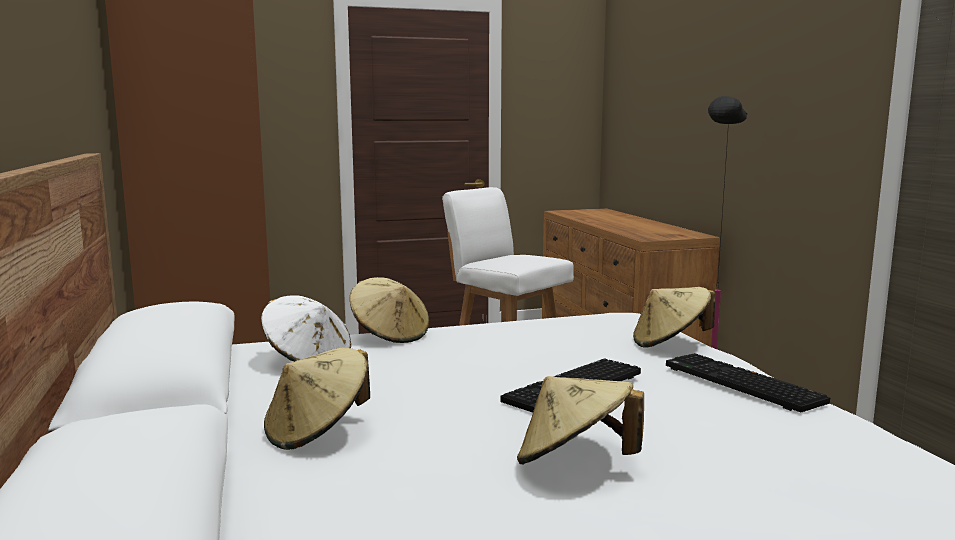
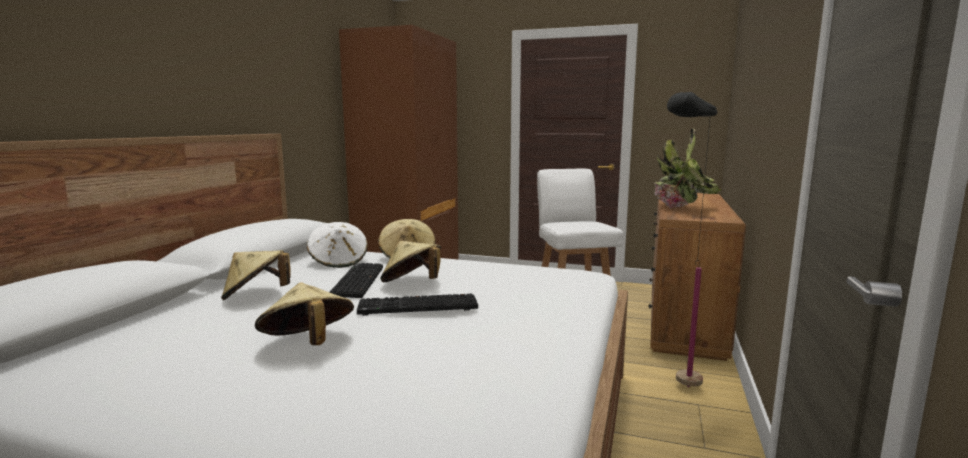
camera: 35 degrees right, 0 degrees up
beige hat [633,287,715,348] -> beige hat moved to [381,241,441,282]
keyboard [666,353,830,412] -> keyboard moved to [330,263,383,298]
none -> potted plant [654,128,721,209]

